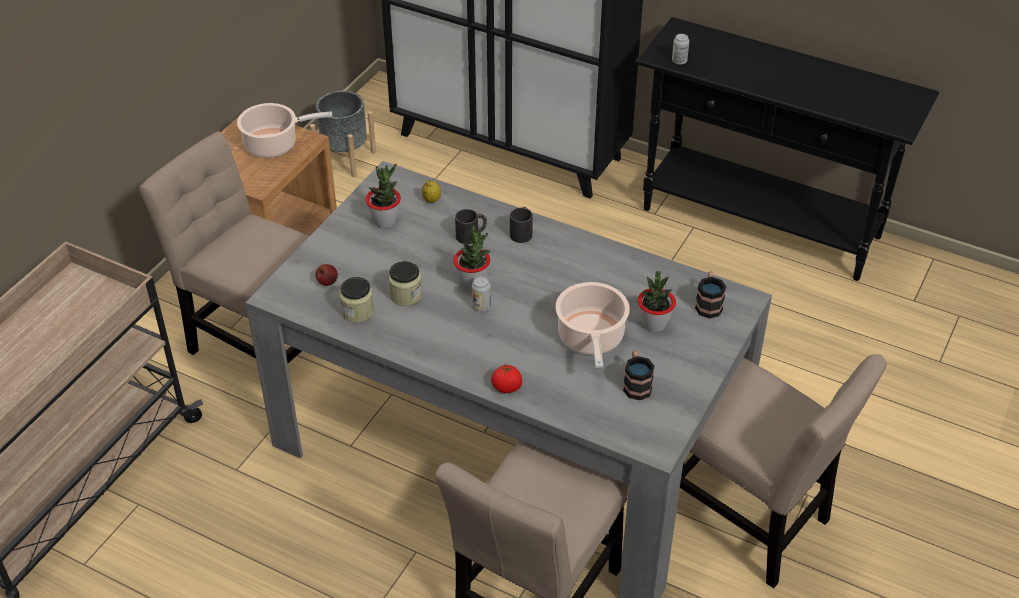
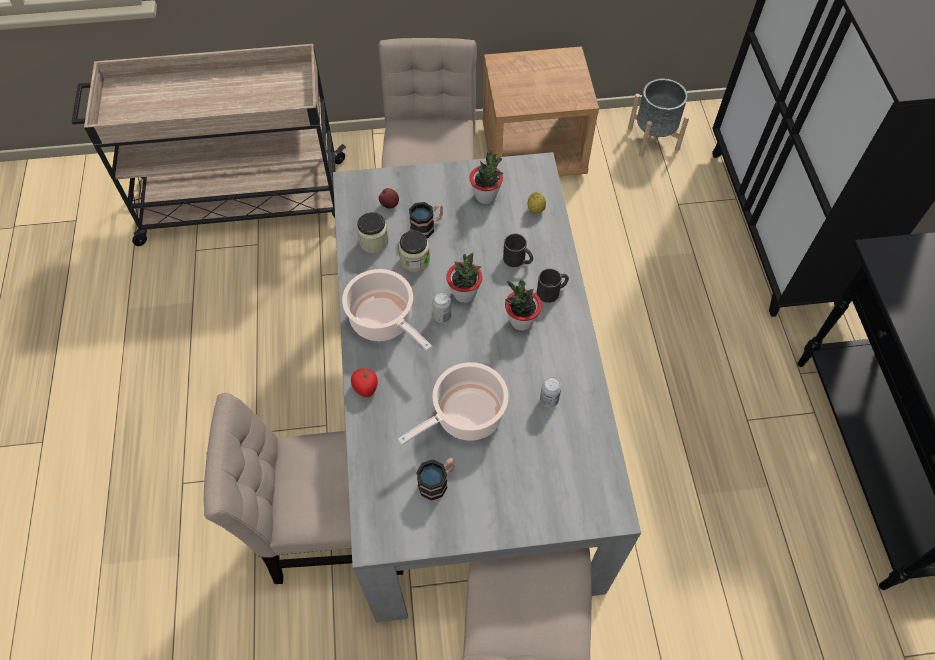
camera: 55 degrees right, 15 degrees up
cooking pot [237,103,332,158] -> cooking pot moved to [342,269,432,351]
potted plant [638,271,676,332] -> potted plant moved to [505,279,542,331]
can [672,34,689,65] -> can moved to [540,377,562,408]
mug [695,272,726,319] -> mug moved to [409,202,443,238]

